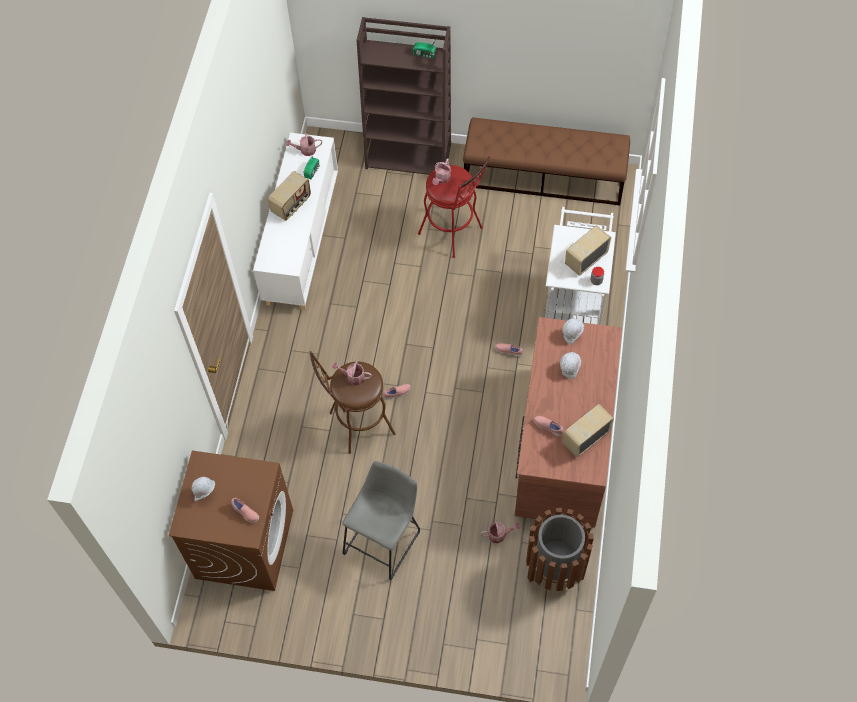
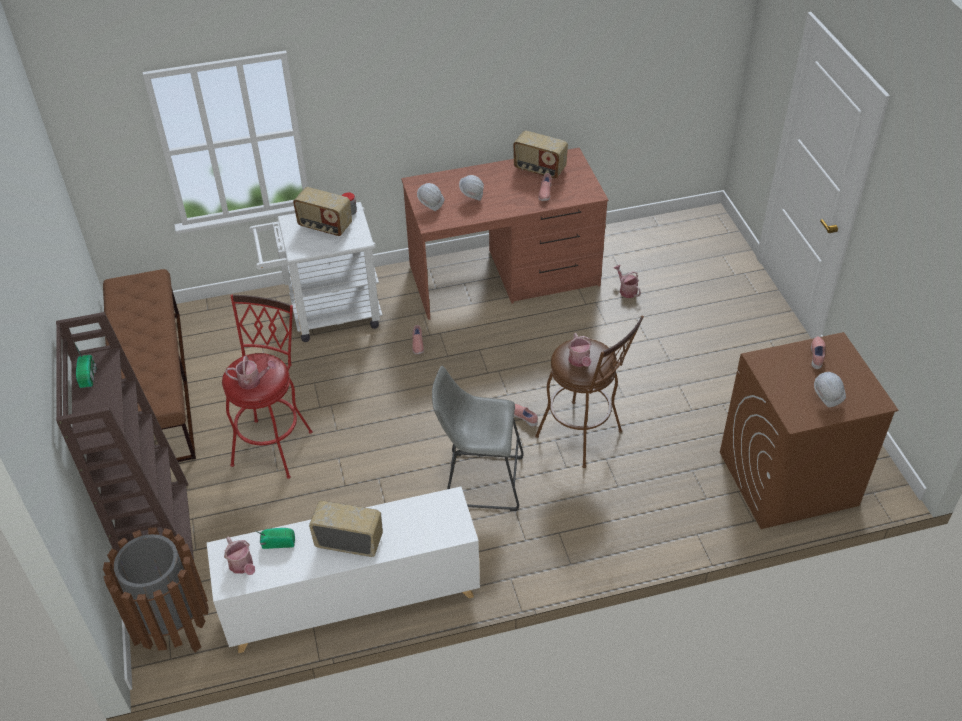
camera: 115 degrees left, 15 degrees down
grey stool [342,461,420,580] -> grey stool moved to [432,366,524,511]
brown trash can [526,508,594,591] -> brown trash can moved to [103,527,209,652]

